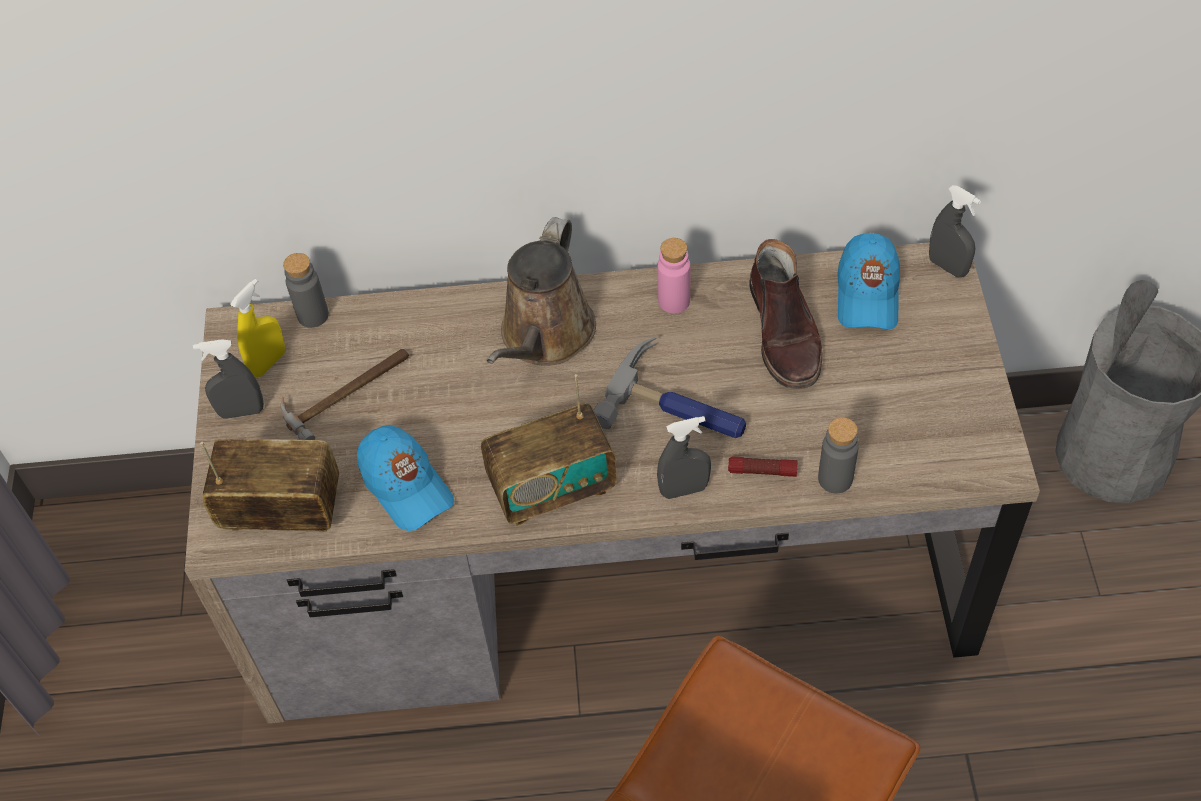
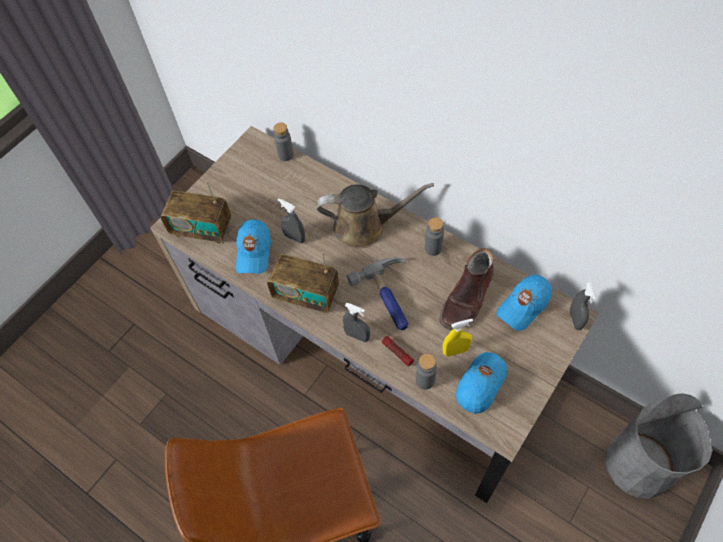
camera: 40 degrees right, 5 degrees up
grey spray bottle [193,339,264,419] -> grey spray bottle moved to [278,198,305,243]
radio [200,439,339,532] -> radio turned 150 degrees clockwise [161,181,231,244]
yellow spray bottle [230,279,285,377] -> yellow spray bottle moved to [442,319,473,357]
hammer [281,349,409,440] -> none
brown watering can [487,217,596,366] -> brown watering can turned 150 degrees counterclockwise [317,183,434,249]
pink bottle [657,238,690,314] -> grey bottle [425,217,444,256]
none -> blue cap [456,352,507,414]

